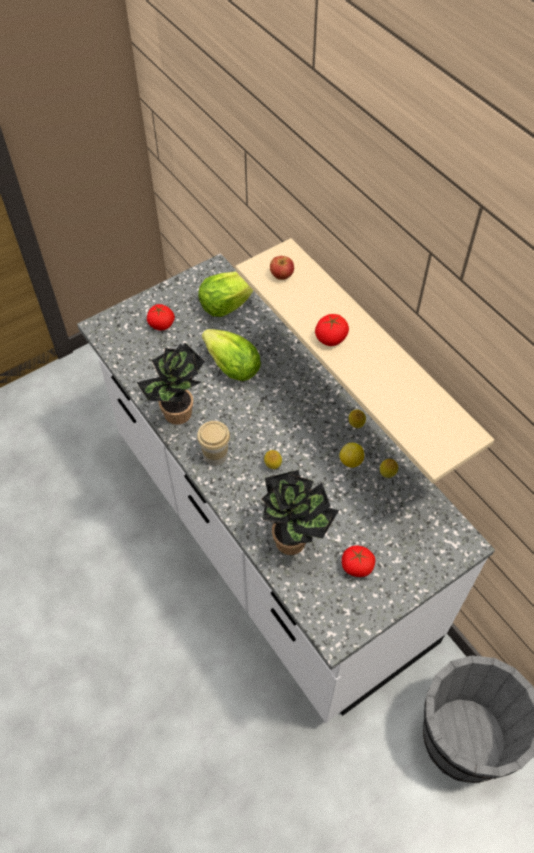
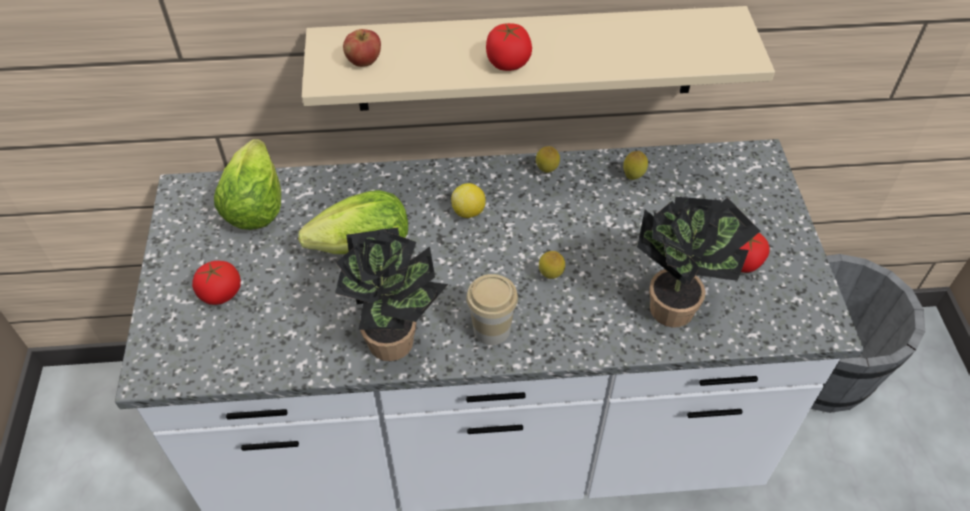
camera: 60 degrees left, 5 degrees down
lemon [340,443,364,468] -> lemon moved to [451,183,486,218]

